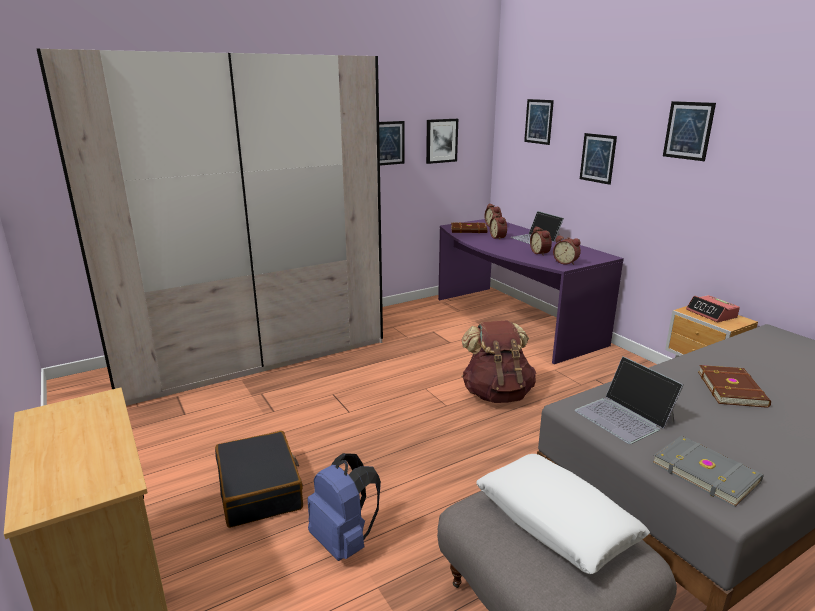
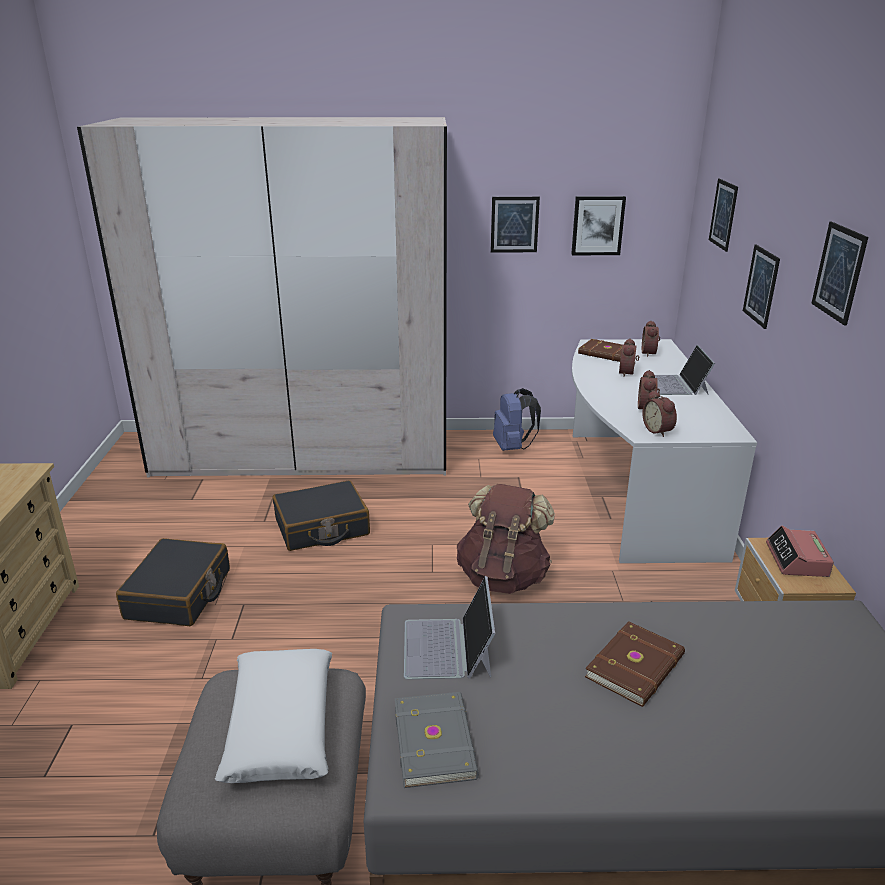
camera: 30 degrees right, 5 degrees up
blue backpack [307,453,381,561] -> blue backpack moved to [493,388,541,451]
purple desk [438,219,624,364] -> white desk [572,339,757,563]
none -> black suitcase [272,481,370,551]

